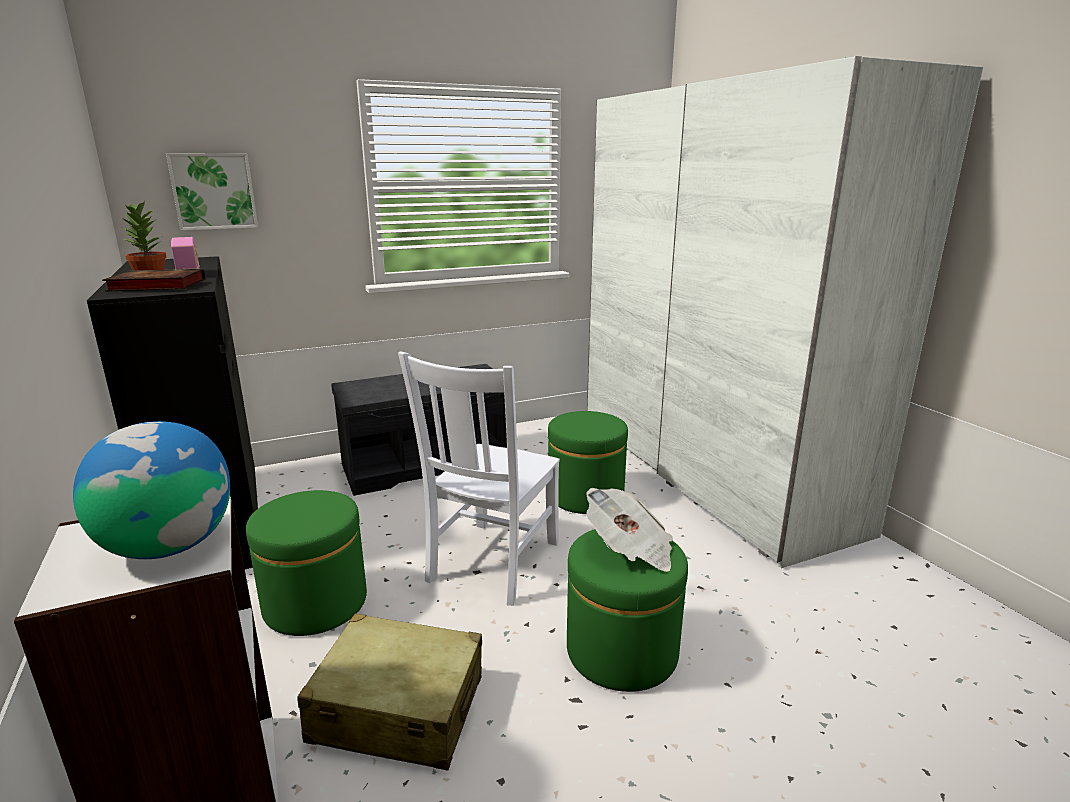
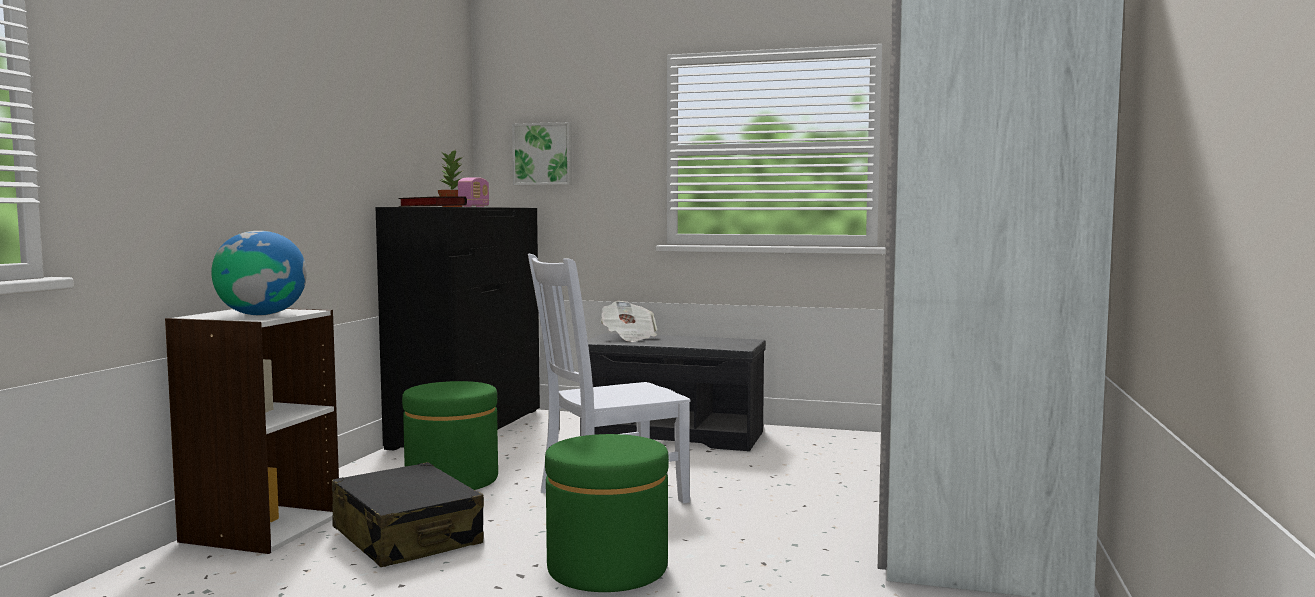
camera: 40 degrees right, 15 degrees down
beige suitcase [298,613,482,770] -> black suitcase [332,462,484,567]
green ottoman [548,411,628,514] -> none
newspaper [586,488,673,572] -> newspaper moved to [601,301,657,342]

